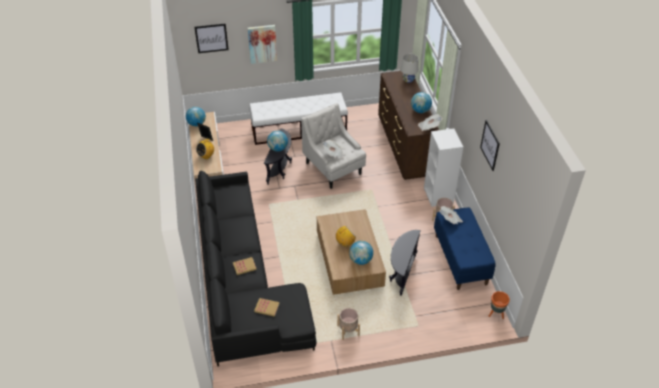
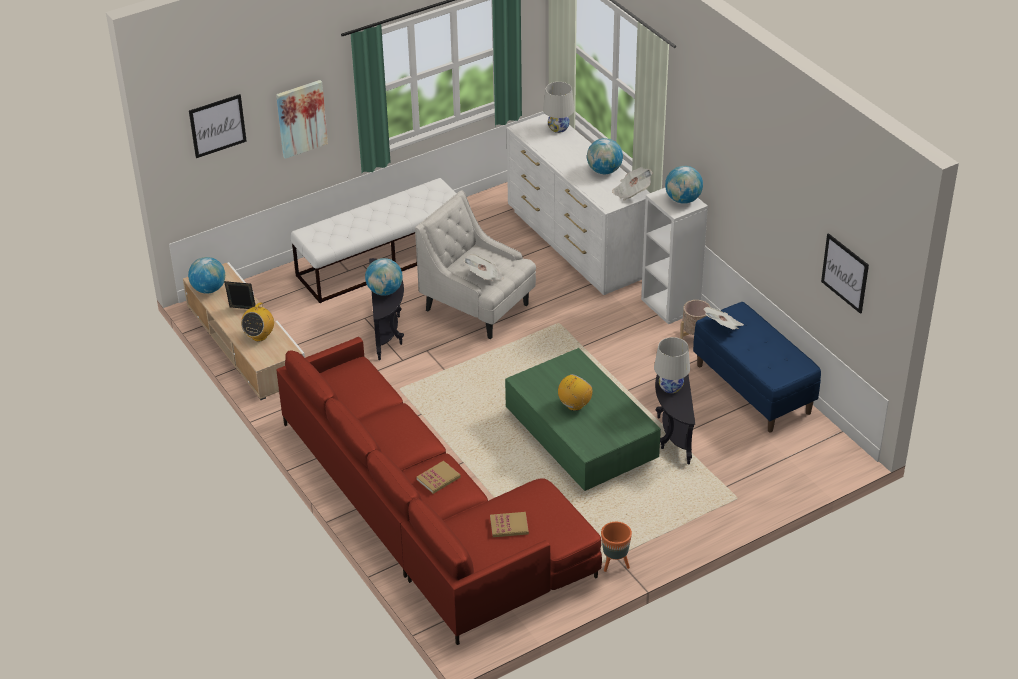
camera: 20 degrees left, 5 degrees down
black sofa [195,171,316,367] -> red sofa [276,337,602,645]
brown coffee table [317,209,386,295] -> green coffee table [505,348,661,491]
beige planter [337,308,360,340] -> none
globe [349,241,373,265] -> globe moved to [665,166,703,204]
brown dresser [378,71,439,180] -> white dresser [507,114,650,295]
picture [480,120,500,171] -> picture moved to [821,233,869,314]
orange planter [489,291,510,319] -> orange planter moved to [601,522,632,572]
none -> white table lamp [654,337,690,393]

